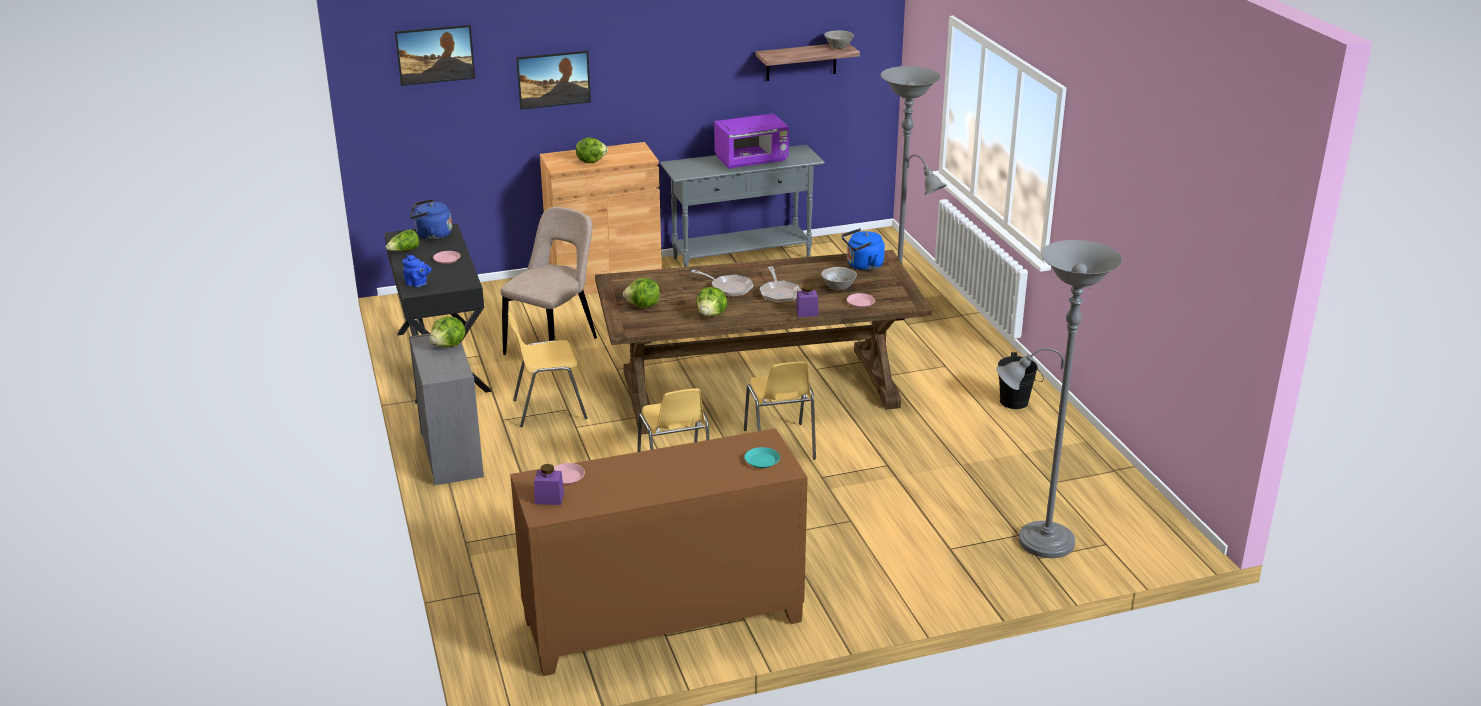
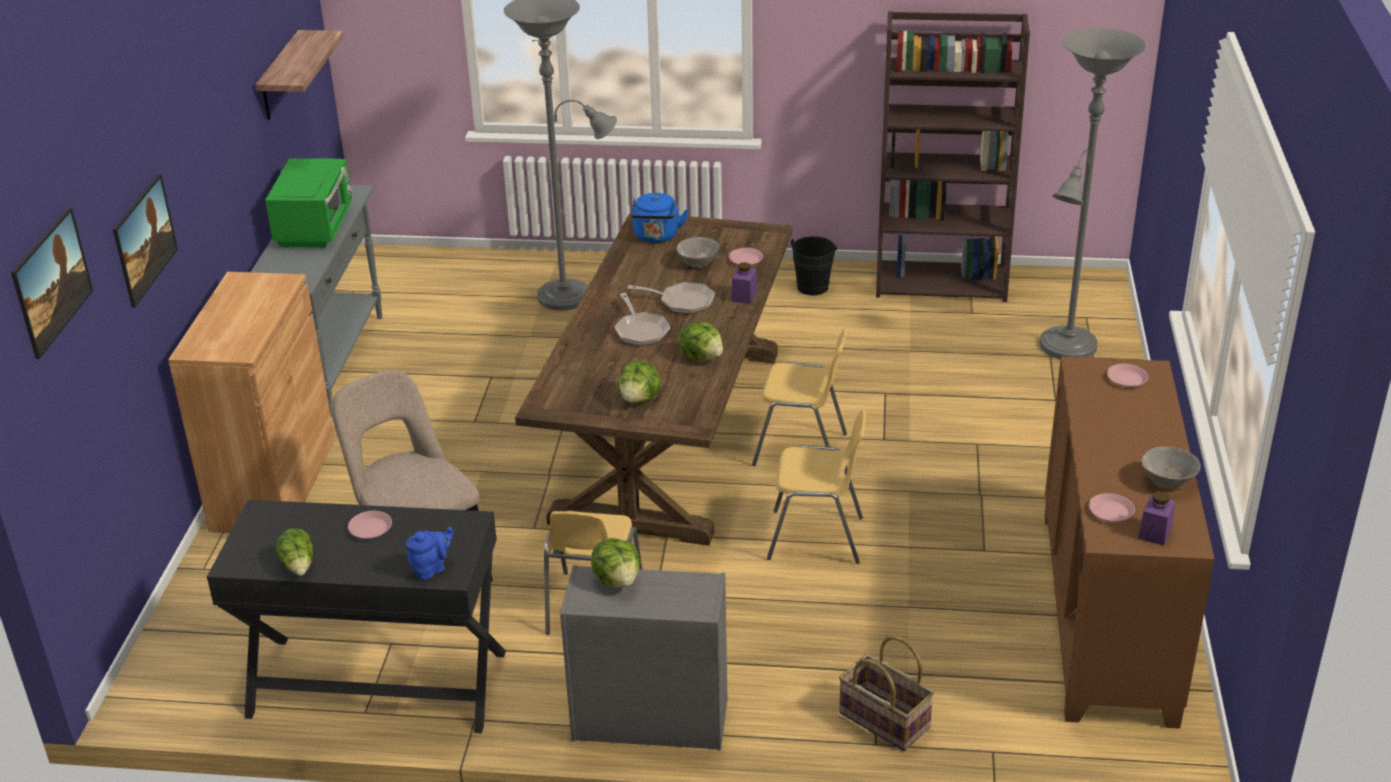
camera: 65 degrees left, 5 degrees up
blue kettle [410,199,452,240] -> none
lettuce [576,137,608,163] -> none
frying pan [691,270,753,297] -> frying pan turned 105 degrees clockwise [614,293,670,346]
purple microwave [714,113,789,169] -> green microwave [265,158,352,248]
turquoise plate [744,447,780,468] -> pink plate [1107,364,1148,388]
grey bowl [824,30,854,49] -> grey bowl moved to [1142,446,1201,488]
none -> basket [839,636,934,751]
none -> brown bookcase [876,11,1030,302]

